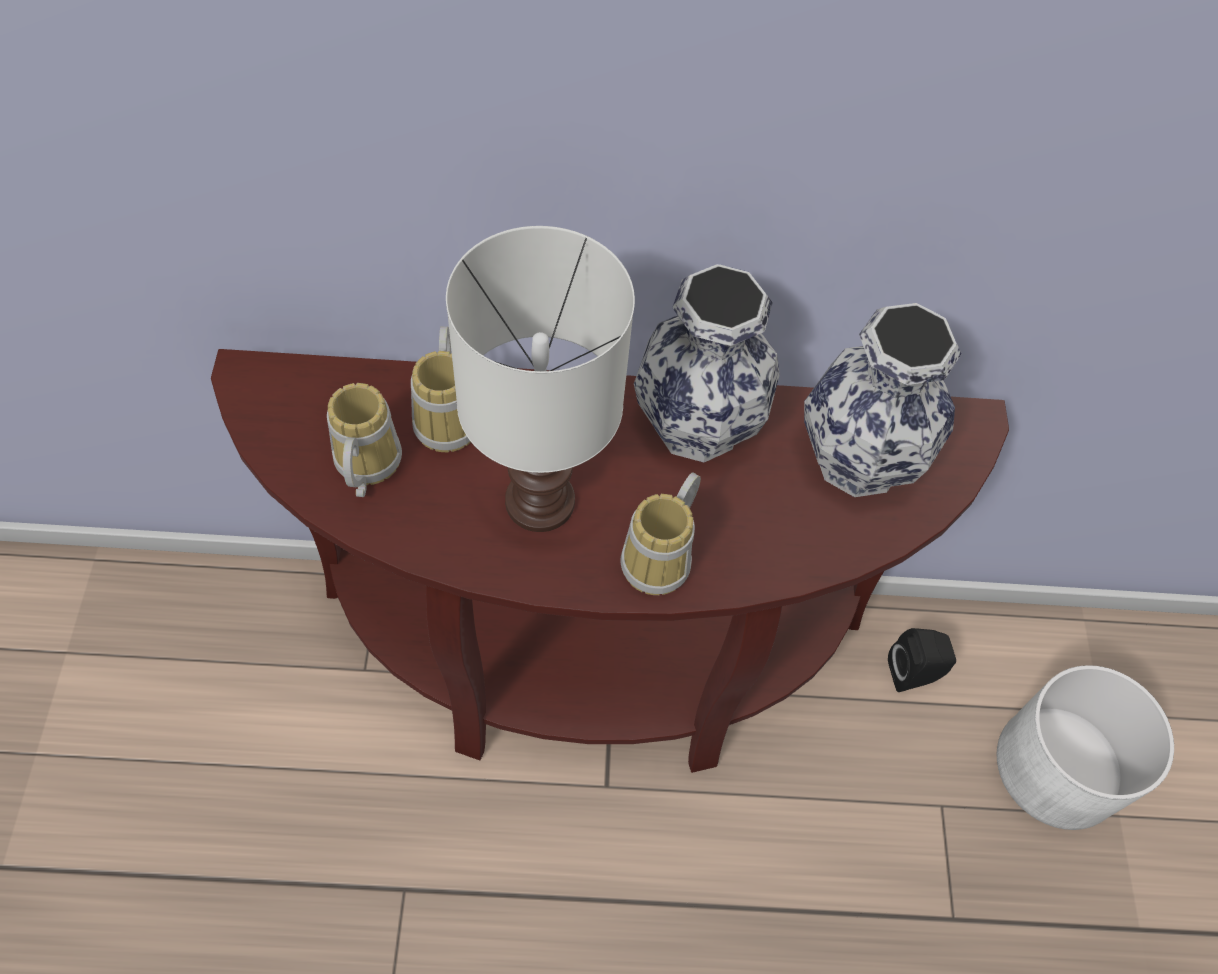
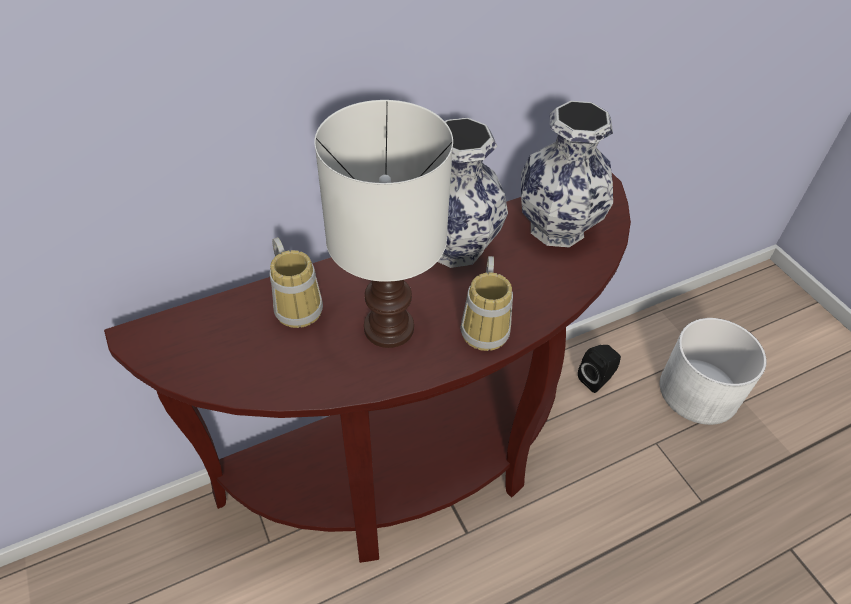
camera: 25 degrees left, 10 degrees down
mug [327,383,402,497] -> none

